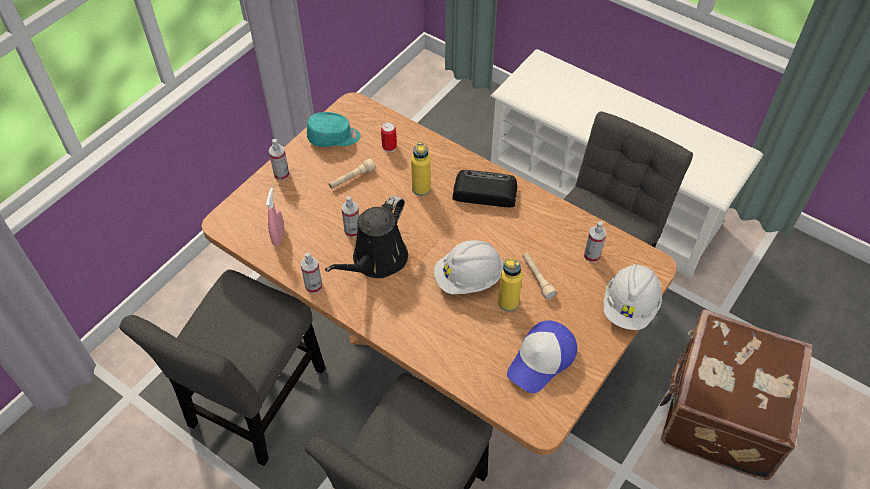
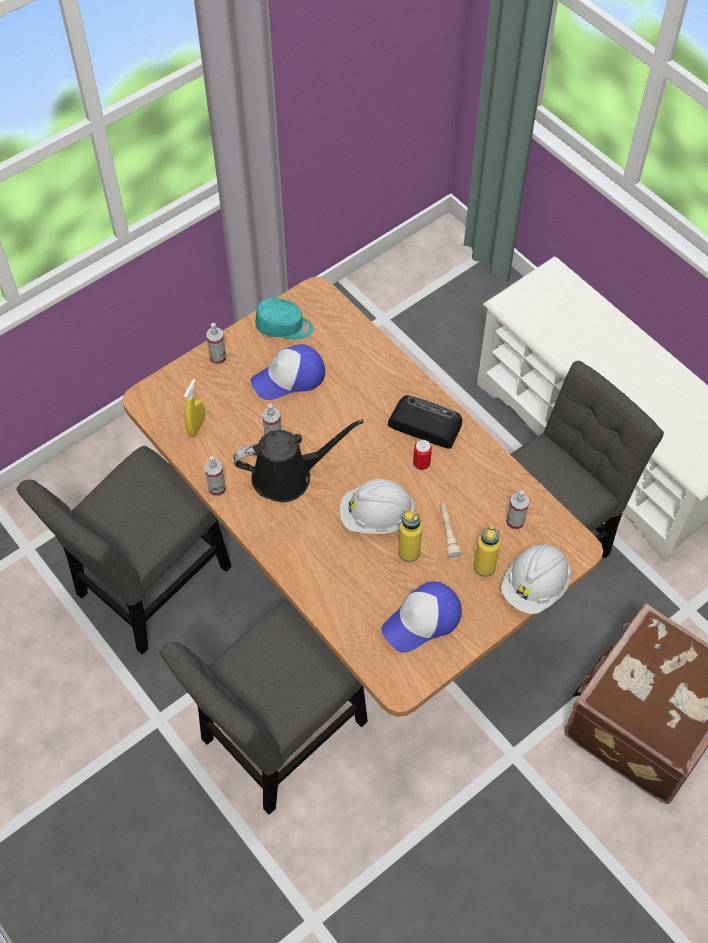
camera: 15 degrees right, 5 degrees up
pink spray bottle [266,188,285,246] -> yellow spray bottle [184,379,205,437]
black watering can [325,195,408,278] -> black watering can turned 150 degrees counterclockwise [233,419,364,502]
beige flashlight [329,158,376,188] -> cap [251,344,325,400]
can [381,122,397,152] -> can moved to [413,440,432,471]
yellow bottle [411,142,431,196] -> yellow bottle moved to [474,526,501,577]

